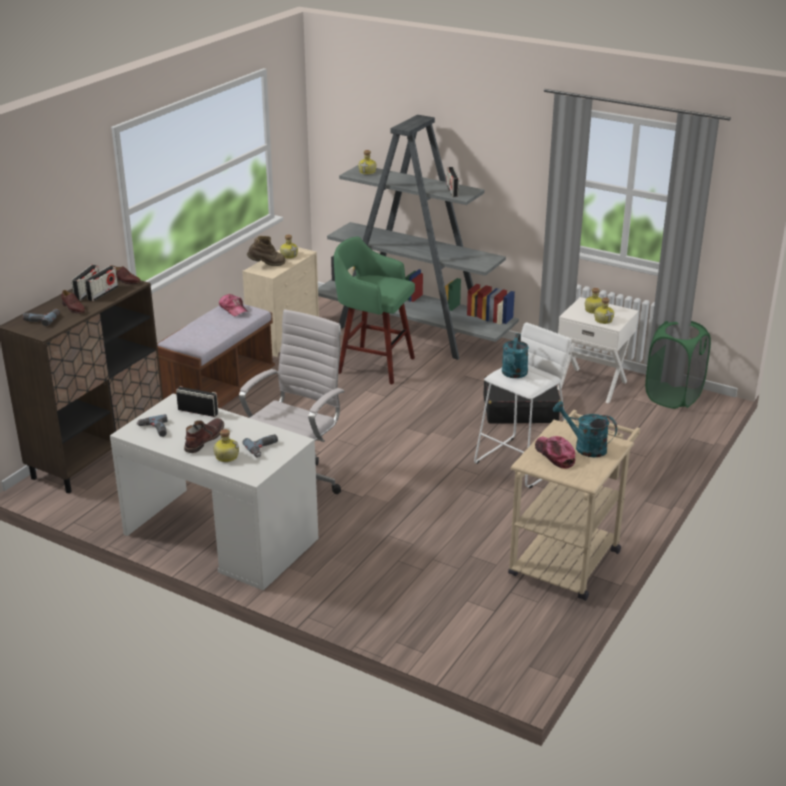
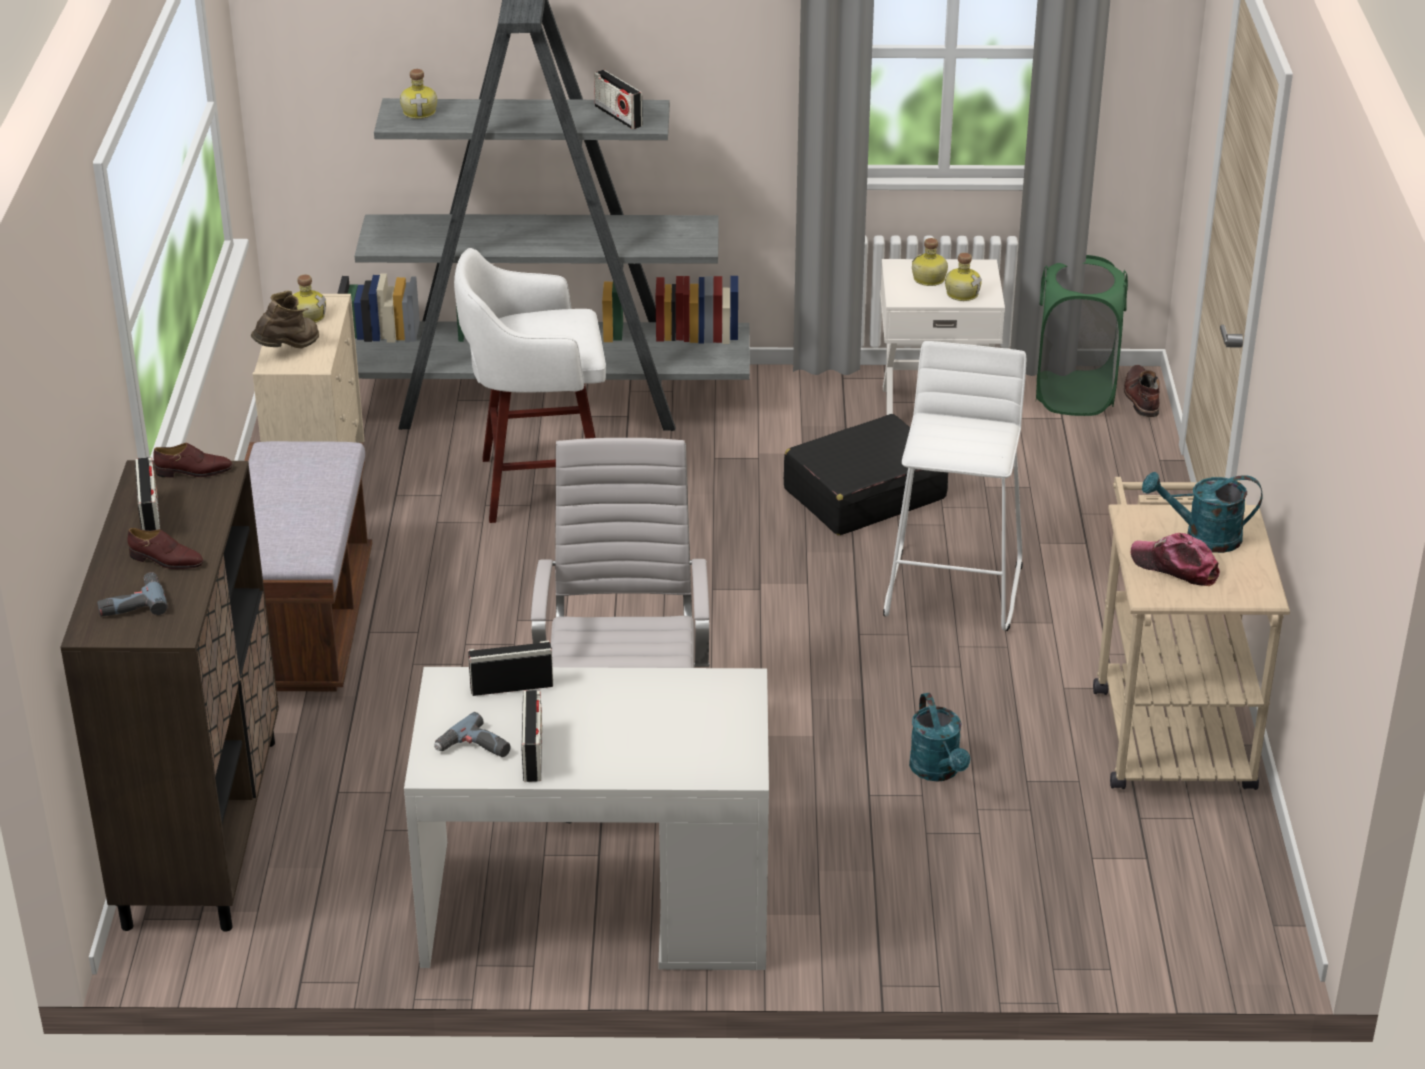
camera: 30 degrees left, 5 degrees up
radio [85,266,118,301] -> radio moved to [521,690,542,782]
brown boot [184,418,224,453] -> brown boot moved to [1124,365,1160,417]
bottle [214,429,239,462] -> none
cap [219,294,248,317] -> none
power drill [242,434,278,458] -> none
green stool [334,236,415,385] -> white stool [454,248,606,523]
turquoise watering can [502,333,529,378] -> turquoise watering can moved to [909,693,970,782]

